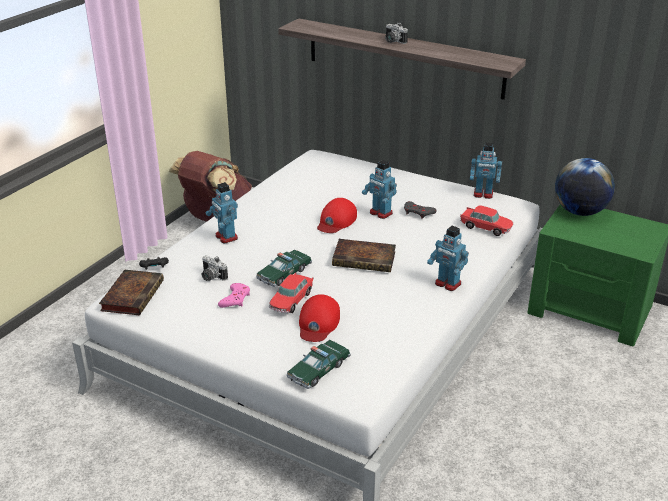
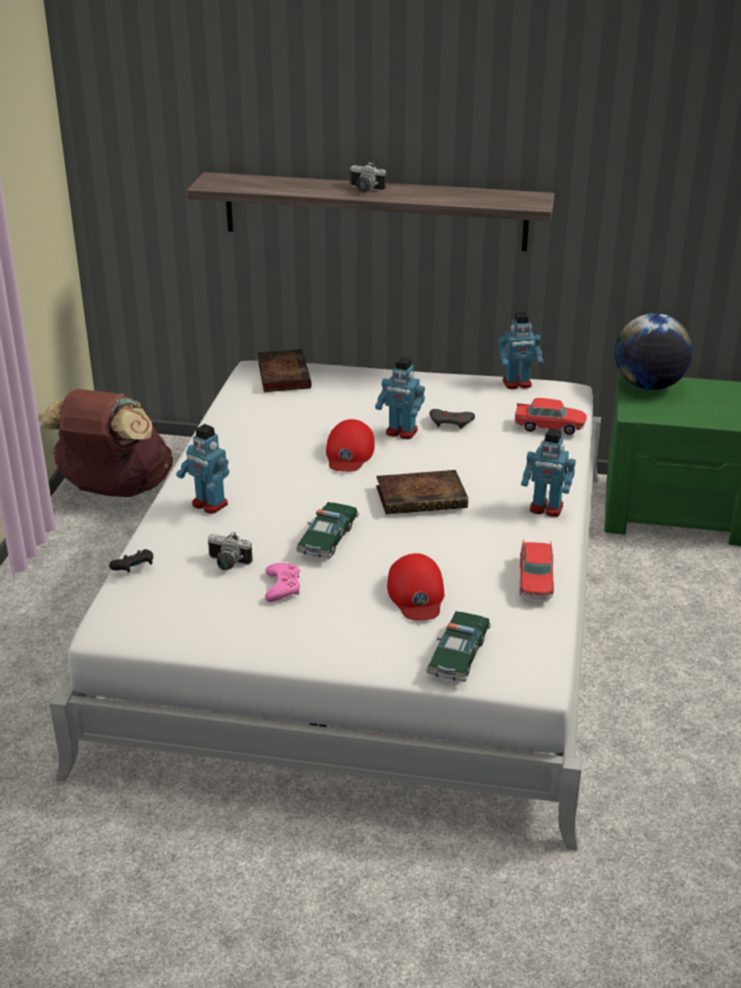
camera: 20 degrees left, 0 degrees up
book [99,270,164,315] -> book moved to [258,349,312,392]
toy car [269,273,313,313] -> toy car moved to [519,540,554,599]

